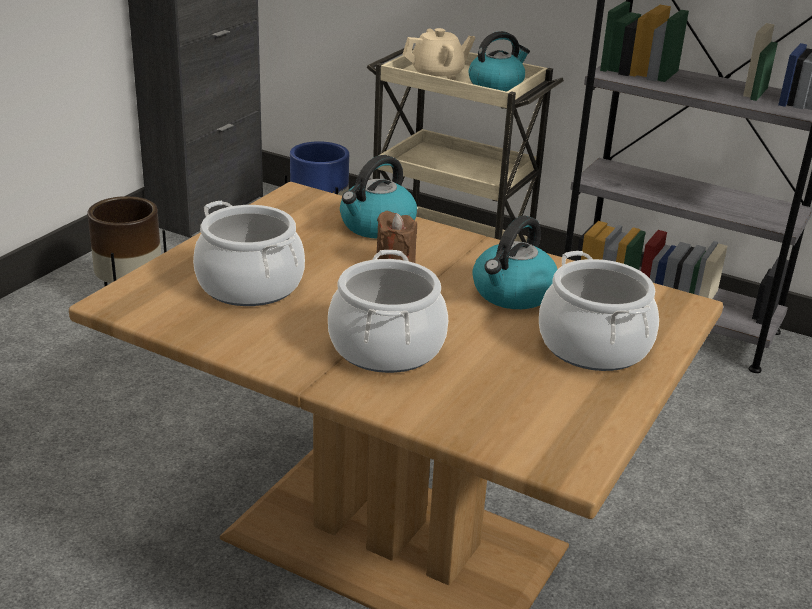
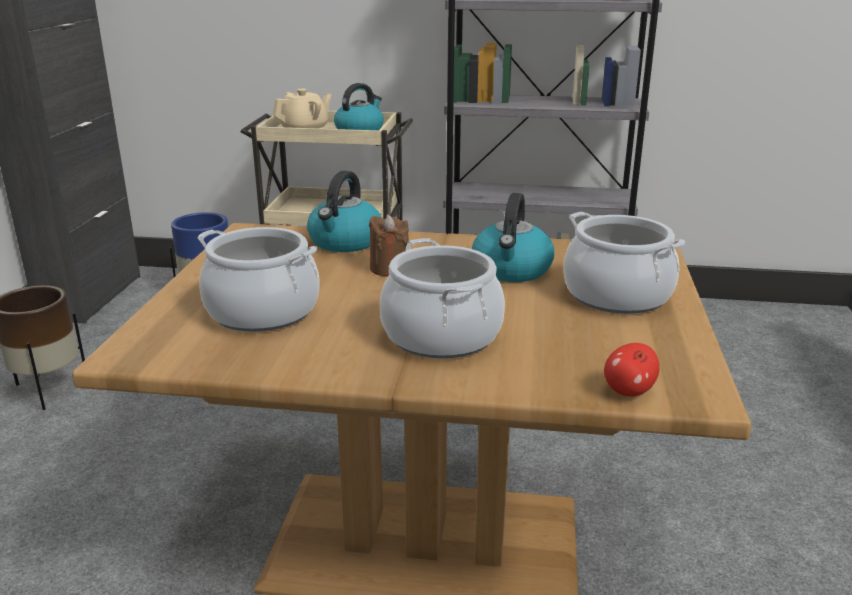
camera: 20 degrees left, 5 degrees down
none -> apple [604,343,660,397]

